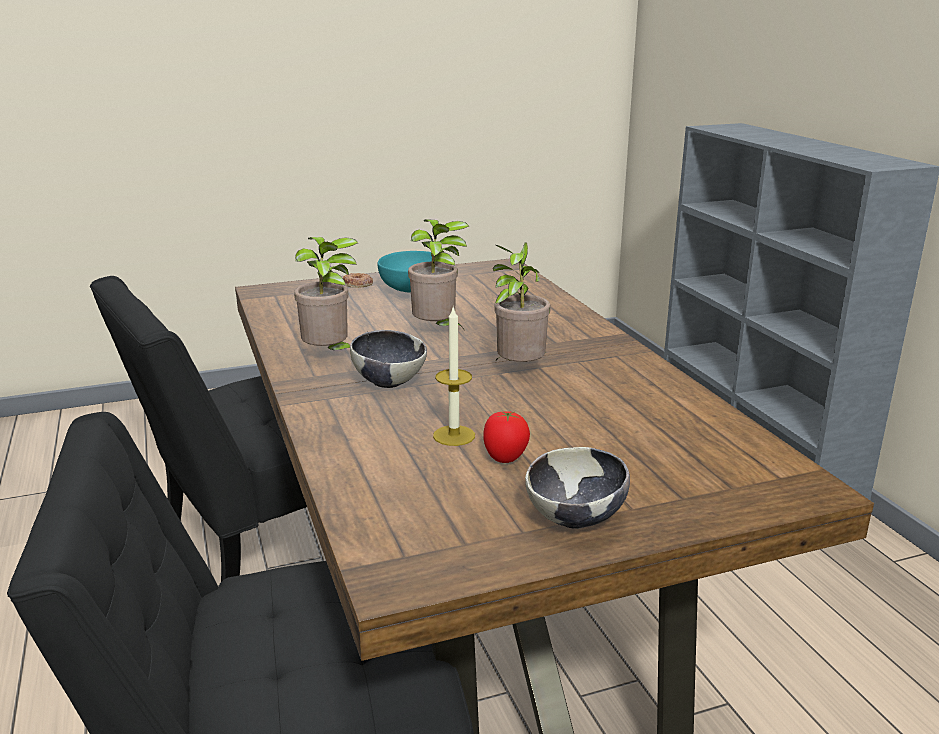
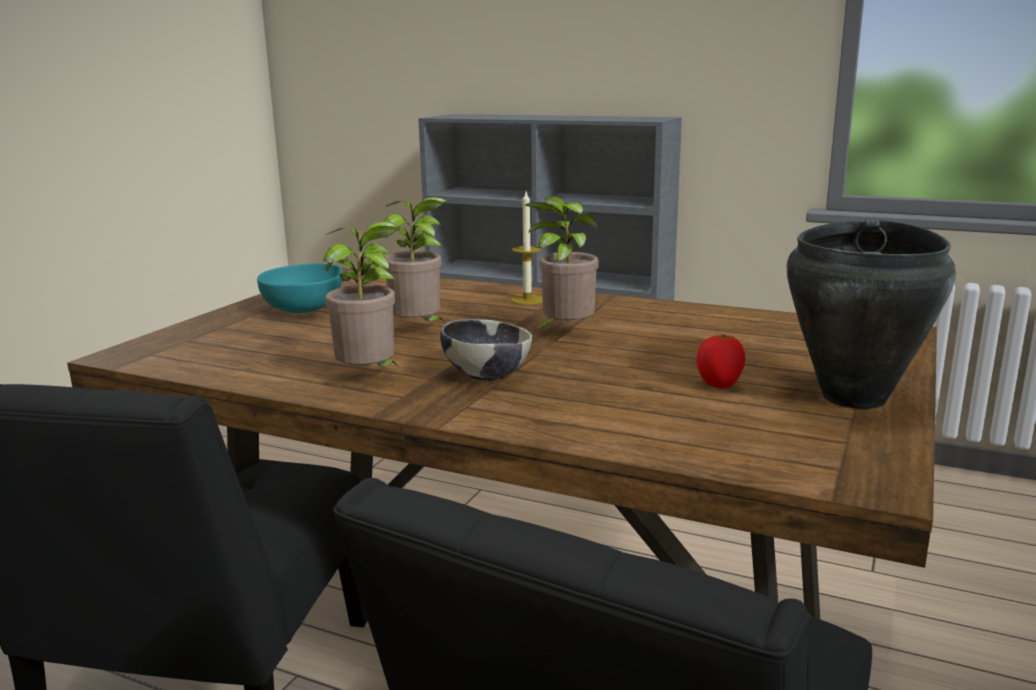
camera: 45 degrees left, 5 degrees down
donut [343,273,373,288] -> none
candle [433,306,475,446] -> candle moved to [511,192,543,305]
bowl [525,447,630,529] -> black cooking pot [787,219,956,409]

